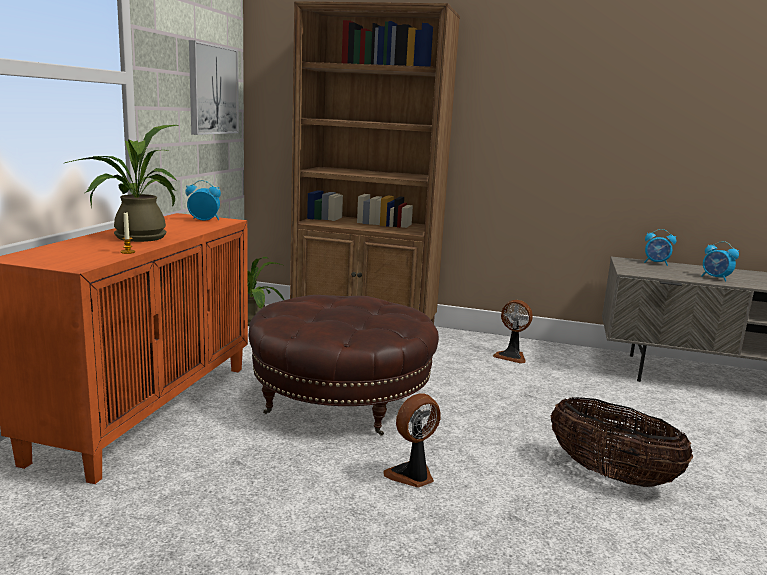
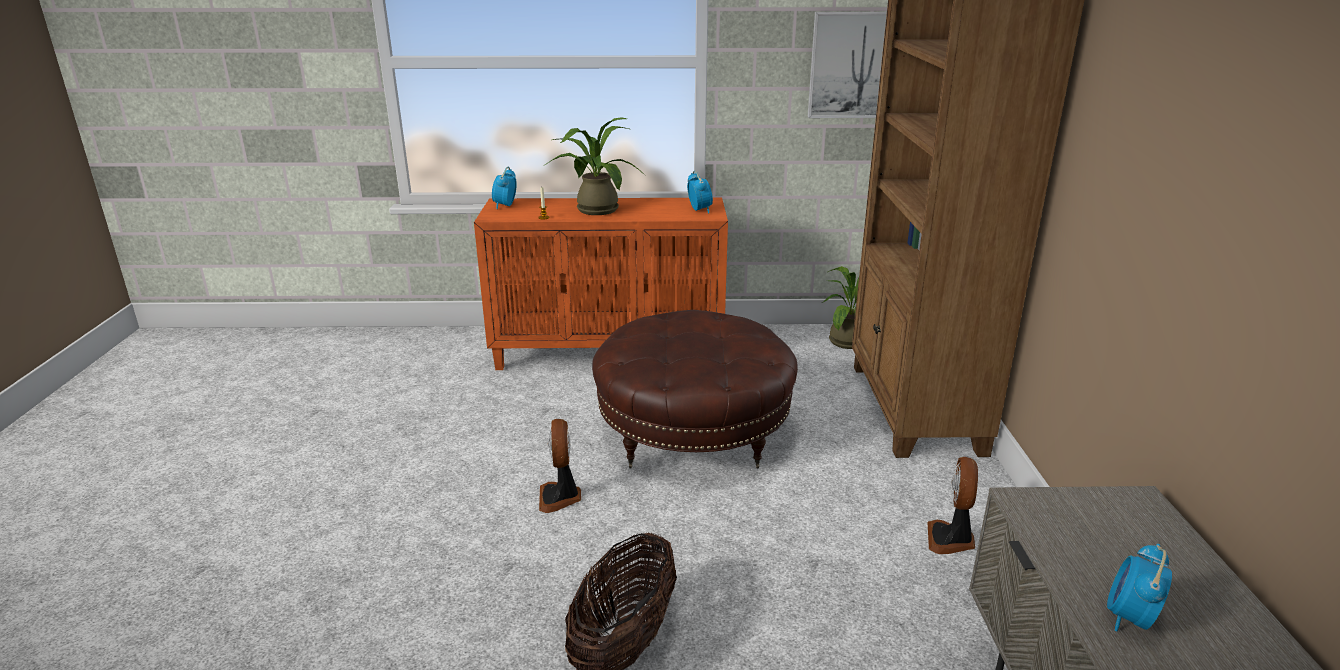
camera: 75 degrees right, 10 degrees up
fan [383,393,441,487] -> fan turned 135 degrees counterclockwise [539,419,581,513]
alarm clock [644,229,676,266] -> alarm clock moved to [492,167,517,209]

